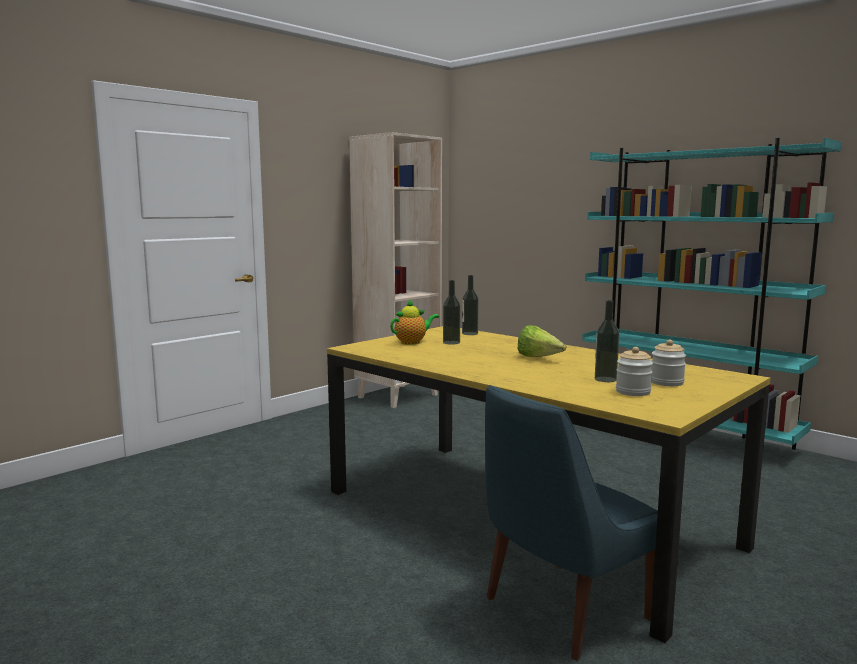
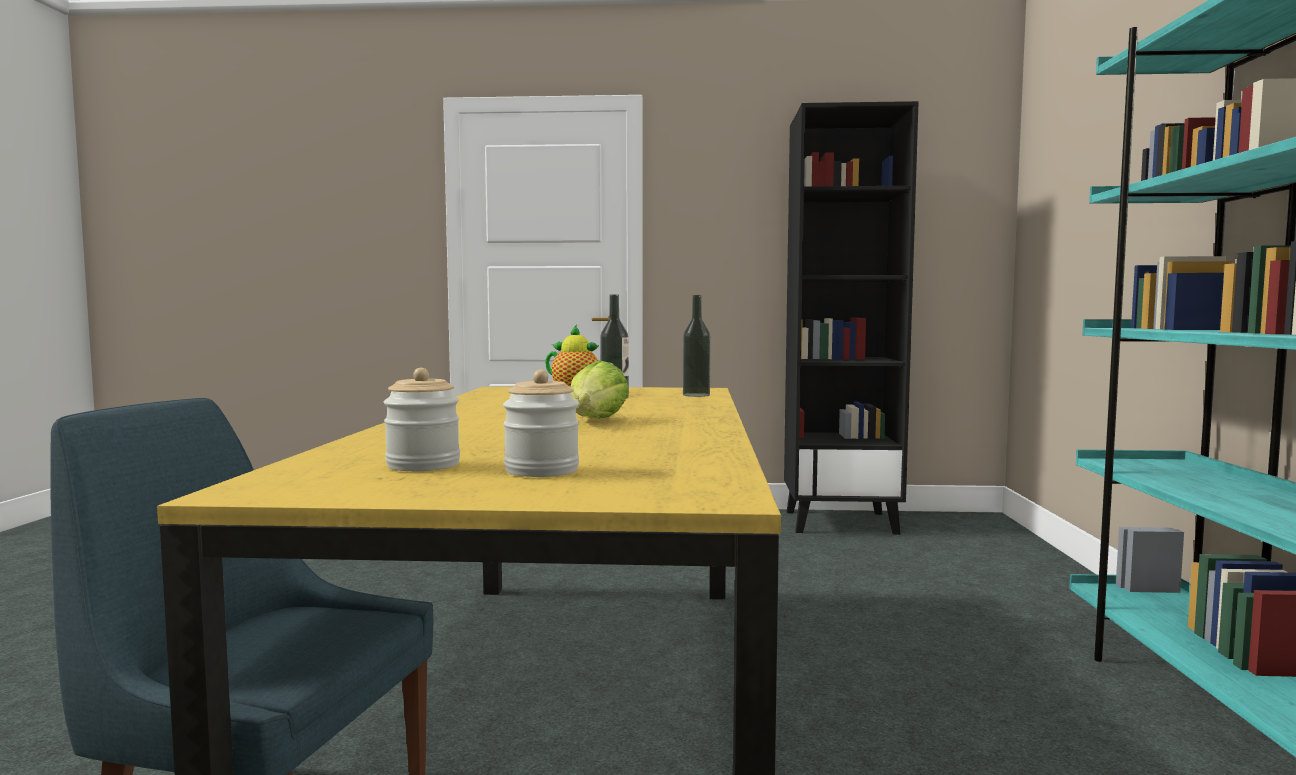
camera: 50 degrees right, 5 degrees down
beige bookcase [349,132,442,408] -> black bookcase [784,101,919,535]
bottle [595,300,619,382] -> none

